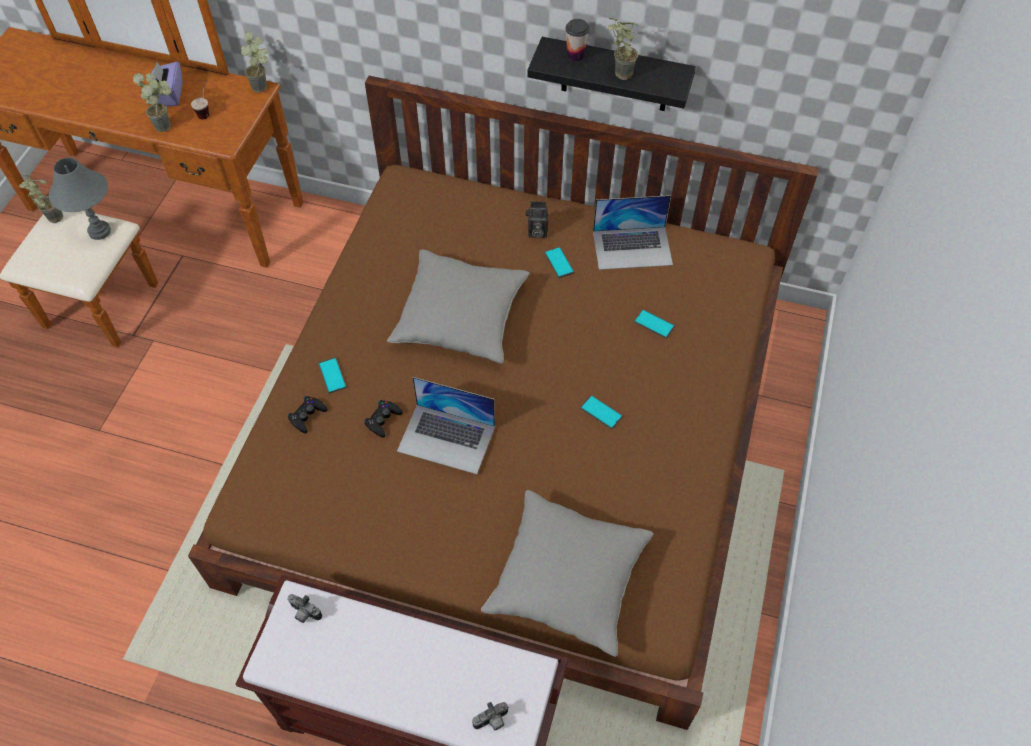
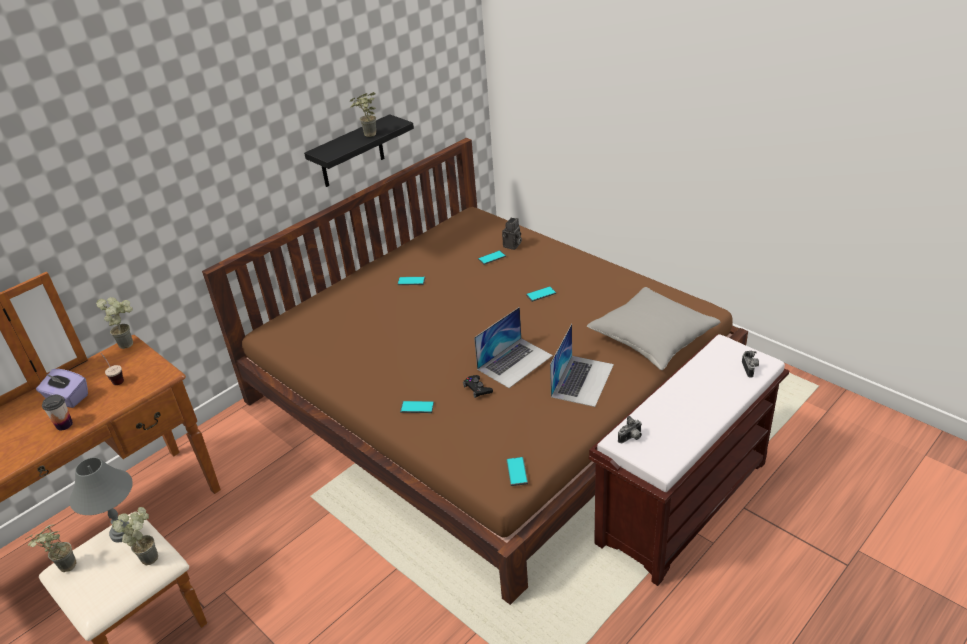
camera: 60 degrees left, 20 degrees down
potted plant [133,73,172,132] -> potted plant moved to [112,507,158,565]
black game controller [287,396,328,433] -> none
grey pillow [387,249,530,363] -> none
camera [525,201,549,238] -> camera moved to [502,218,522,250]
cup [565,19,589,62] -> cup moved to [42,395,73,431]
laptop [593,195,673,270] -> laptop moved to [550,324,614,407]
none -> phone [506,457,528,486]

